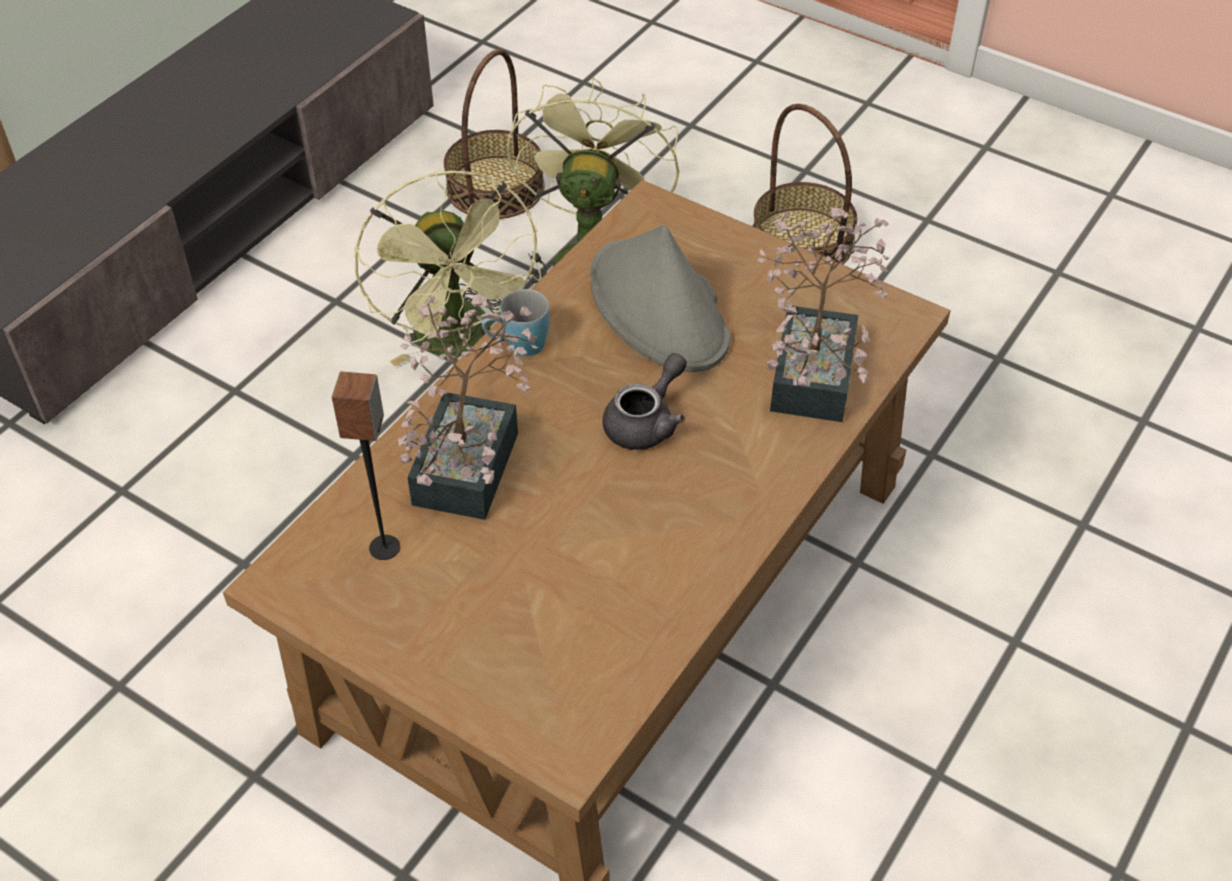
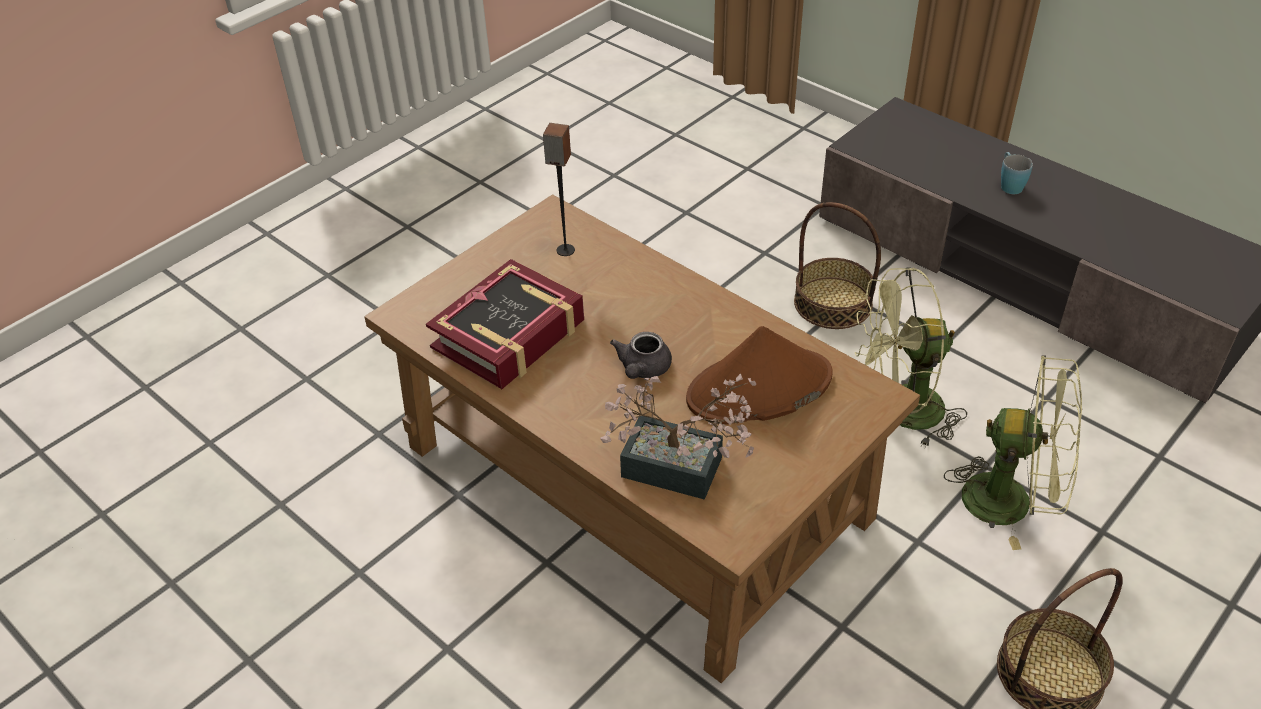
camera: 100 degrees right, 5 degrees down
potted plant [398,295,539,520] -> none
basket [444,49,545,219] -> basket moved to [794,202,881,329]
blue mug [482,289,550,357] -> blue mug moved to [1001,152,1033,194]
grey hat [590,225,730,372] -> brown hat [686,326,833,425]
grey teapot [603,353,687,450] -> grey teapot turned 60 degrees clockwise [610,332,672,379]
none -> book [426,259,584,389]

